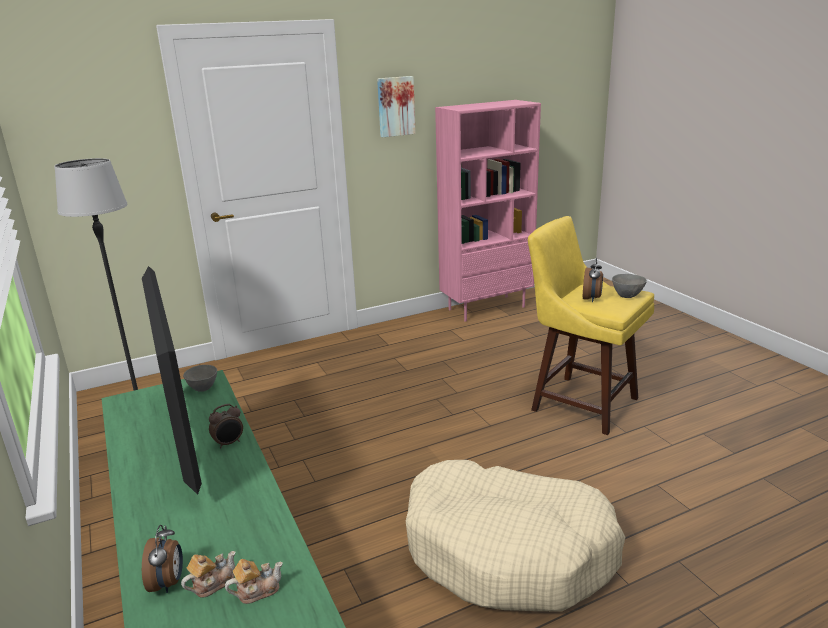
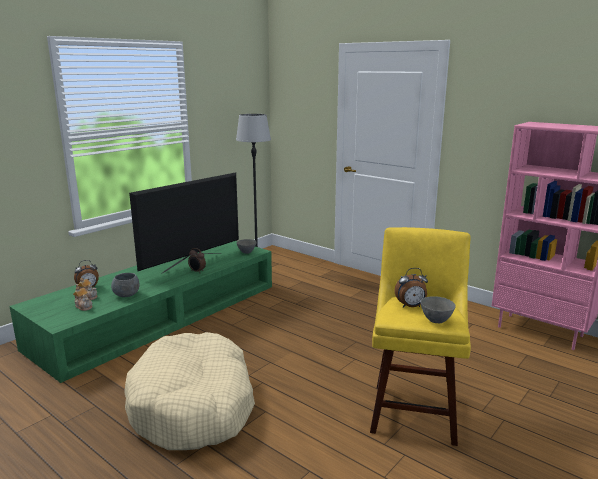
camera: 65 degrees right, 5 degrees down
picture [377,76,416,137] -> none
none -> grey bowl [111,273,140,297]

